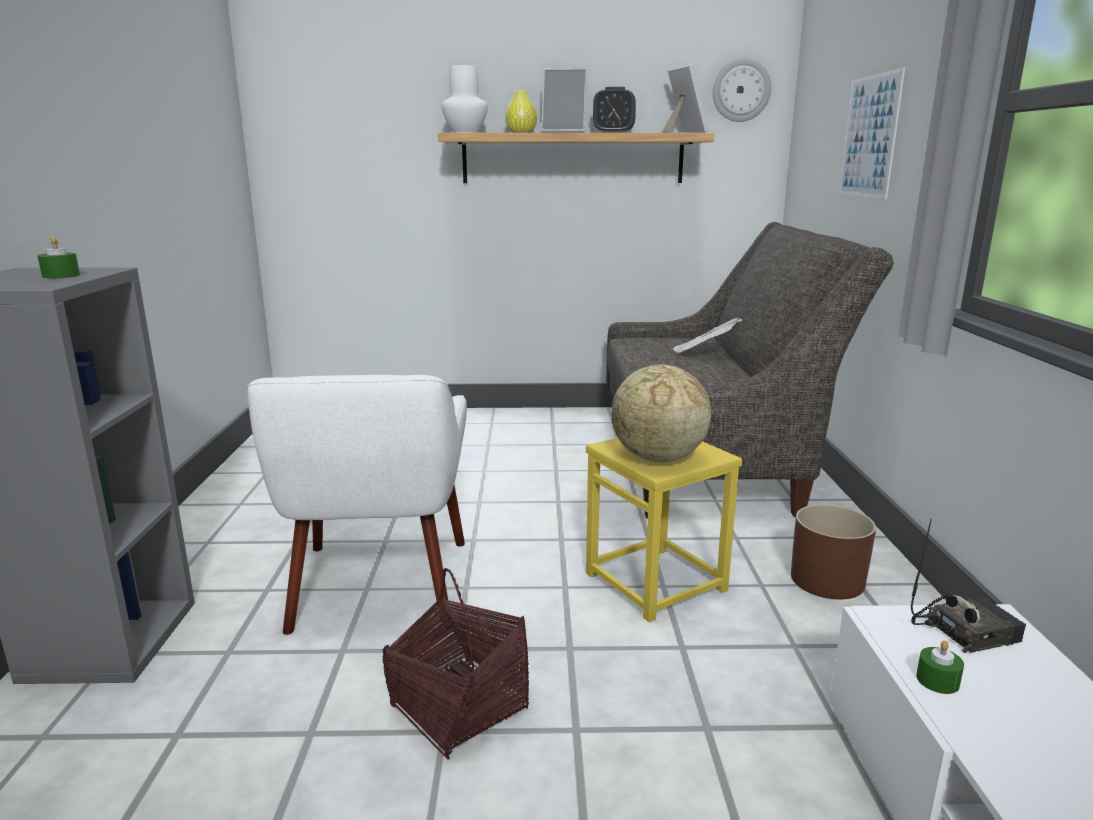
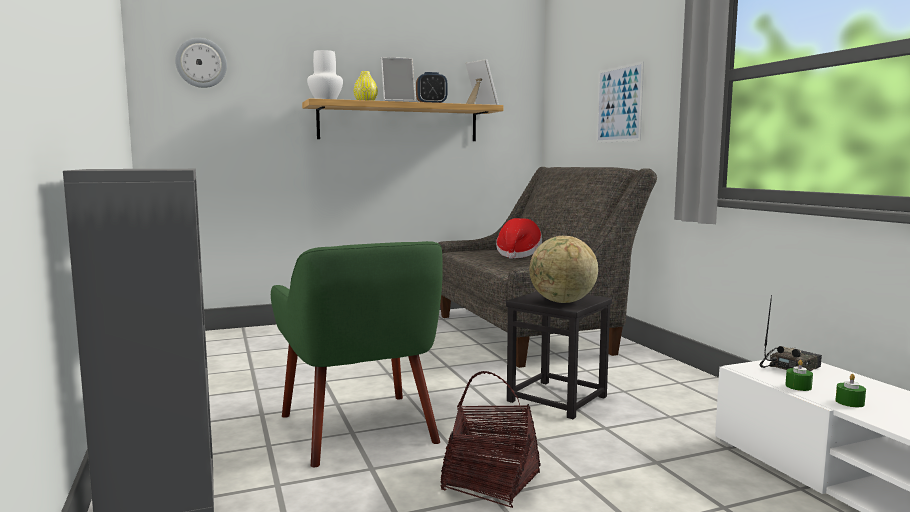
camera: 20 degrees left, 10 degrees down
green candle [37,236,80,279] -> green candle moved to [835,374,866,407]
white armchair [247,375,467,635] -> green armchair [271,241,443,467]
yellow stool [586,438,742,622] -> black stool [506,291,612,419]
newspaper [673,318,742,353] -> hat [496,218,542,259]
wall clock [713,58,771,122] -> wall clock moved to [175,38,227,88]
brown planter [791,504,876,600] -> none

